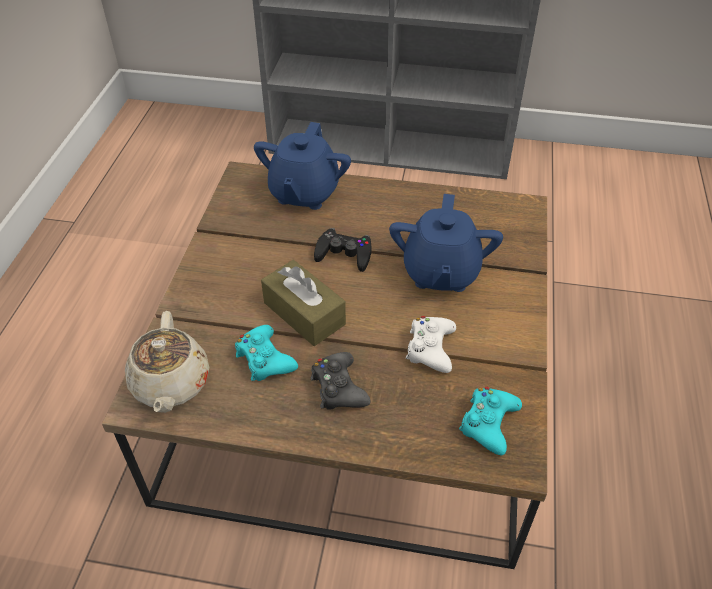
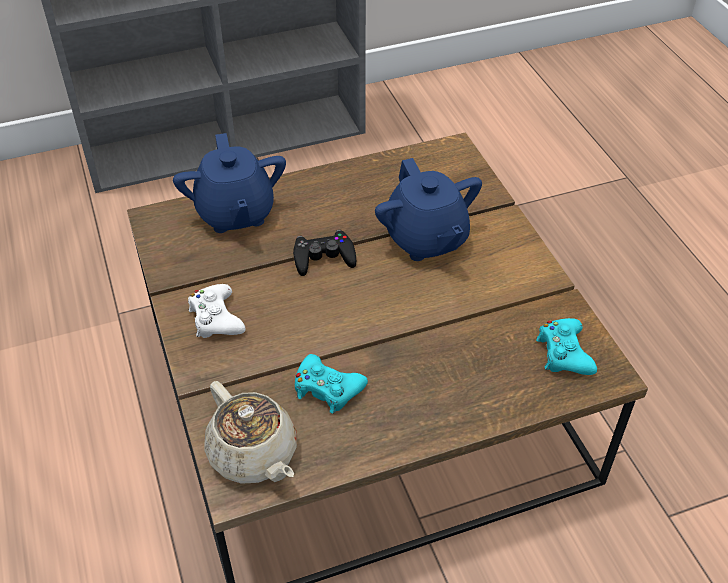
camera: 30 degrees left, 0 degrees up
brown tissue box [261,260,346,346] -> none
black game controller [310,352,371,410] -> none
white game controller [406,316,456,373] -> white game controller moved to [188,284,246,338]

